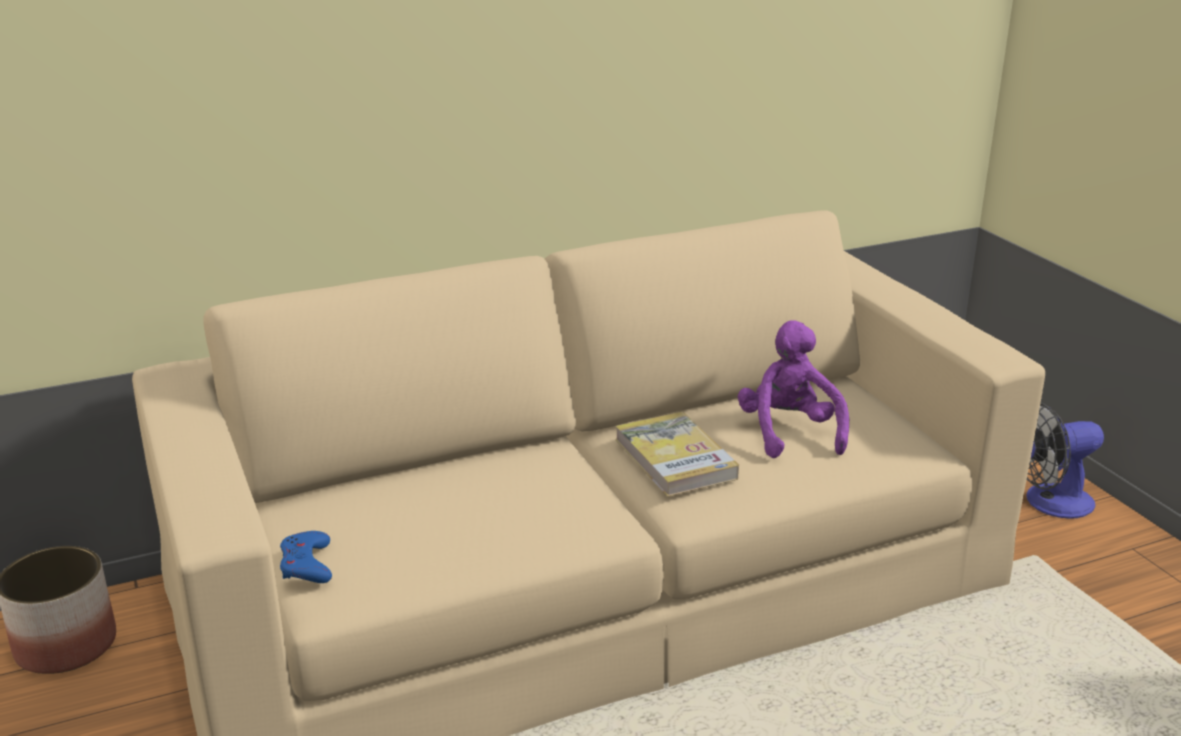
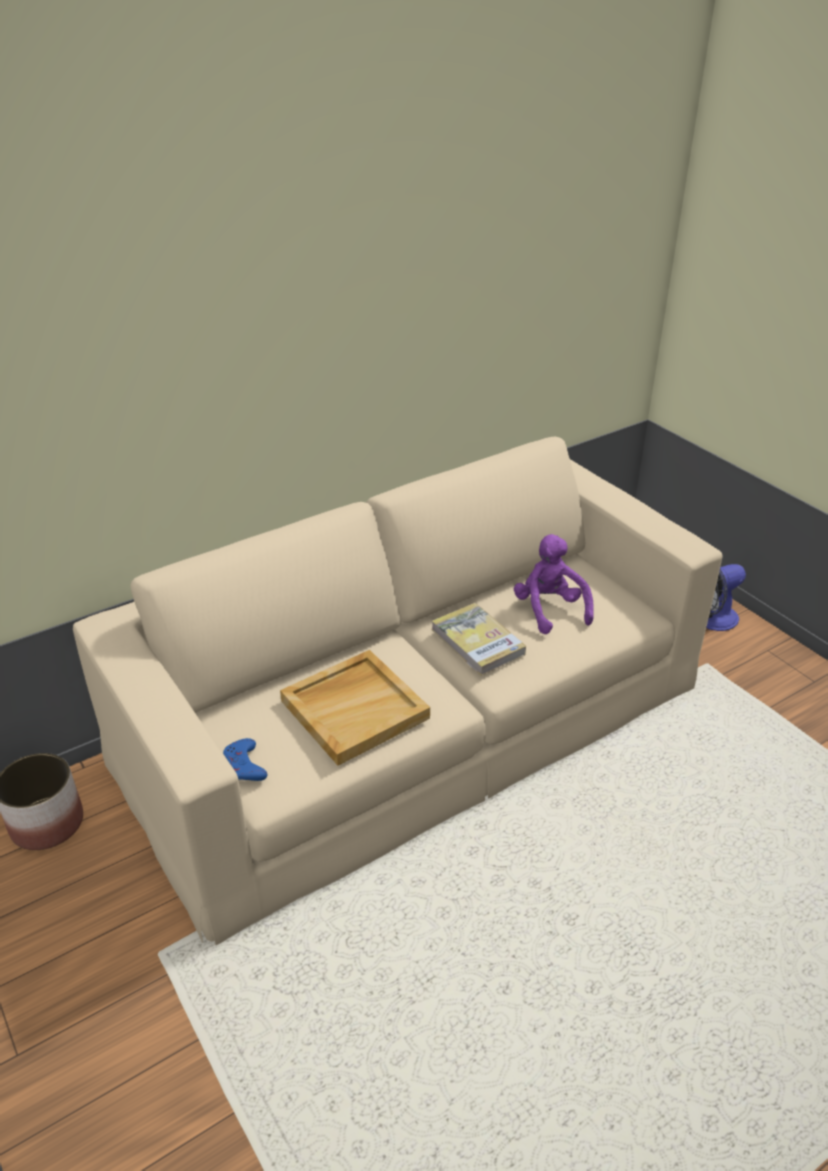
camera: 10 degrees left, 10 degrees up
none -> beige tray [280,650,430,766]

